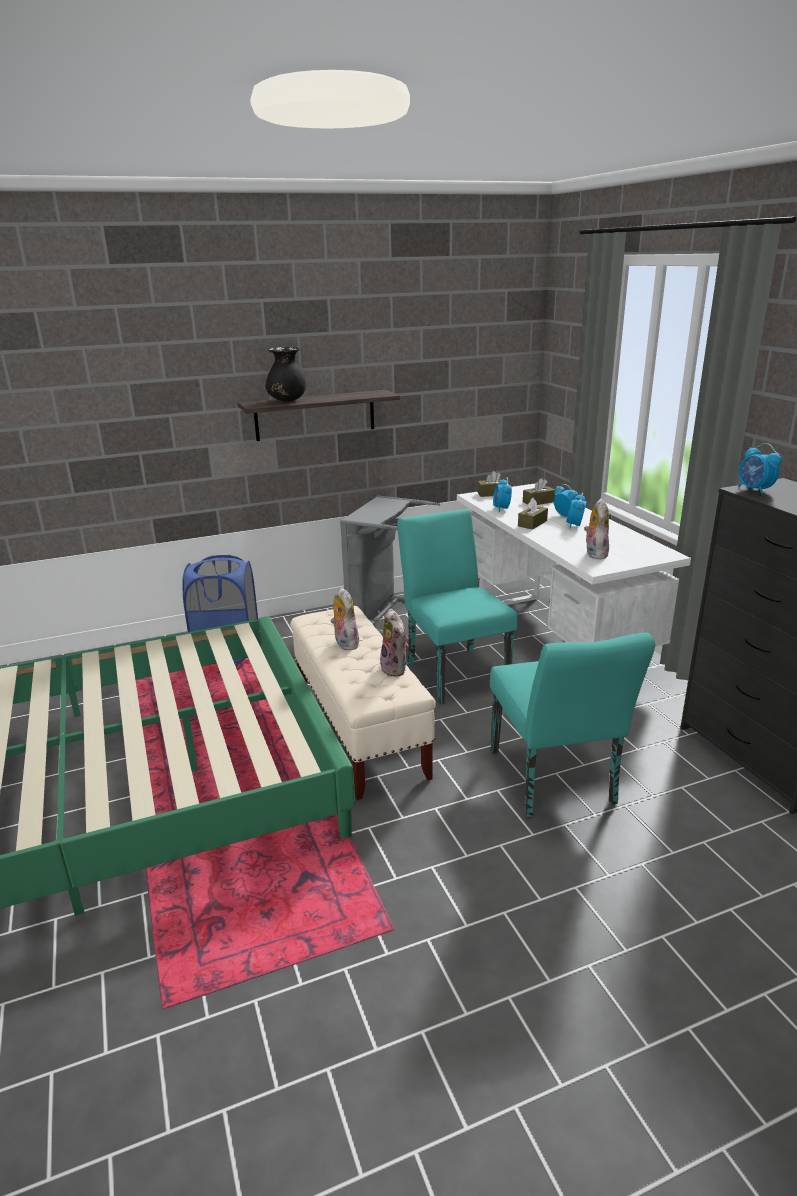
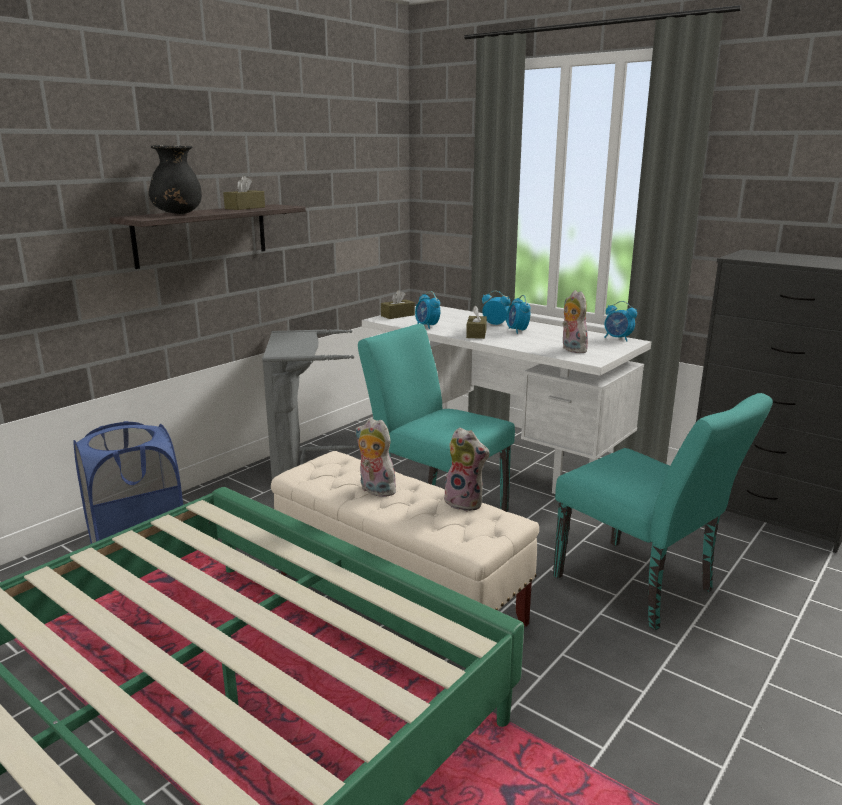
camera: 30 degrees left, 5 degrees down
brown tissue box [523,478,555,505] -> brown tissue box moved to [223,175,265,210]
alarm clock [738,443,782,494] -> alarm clock moved to [604,301,637,341]

